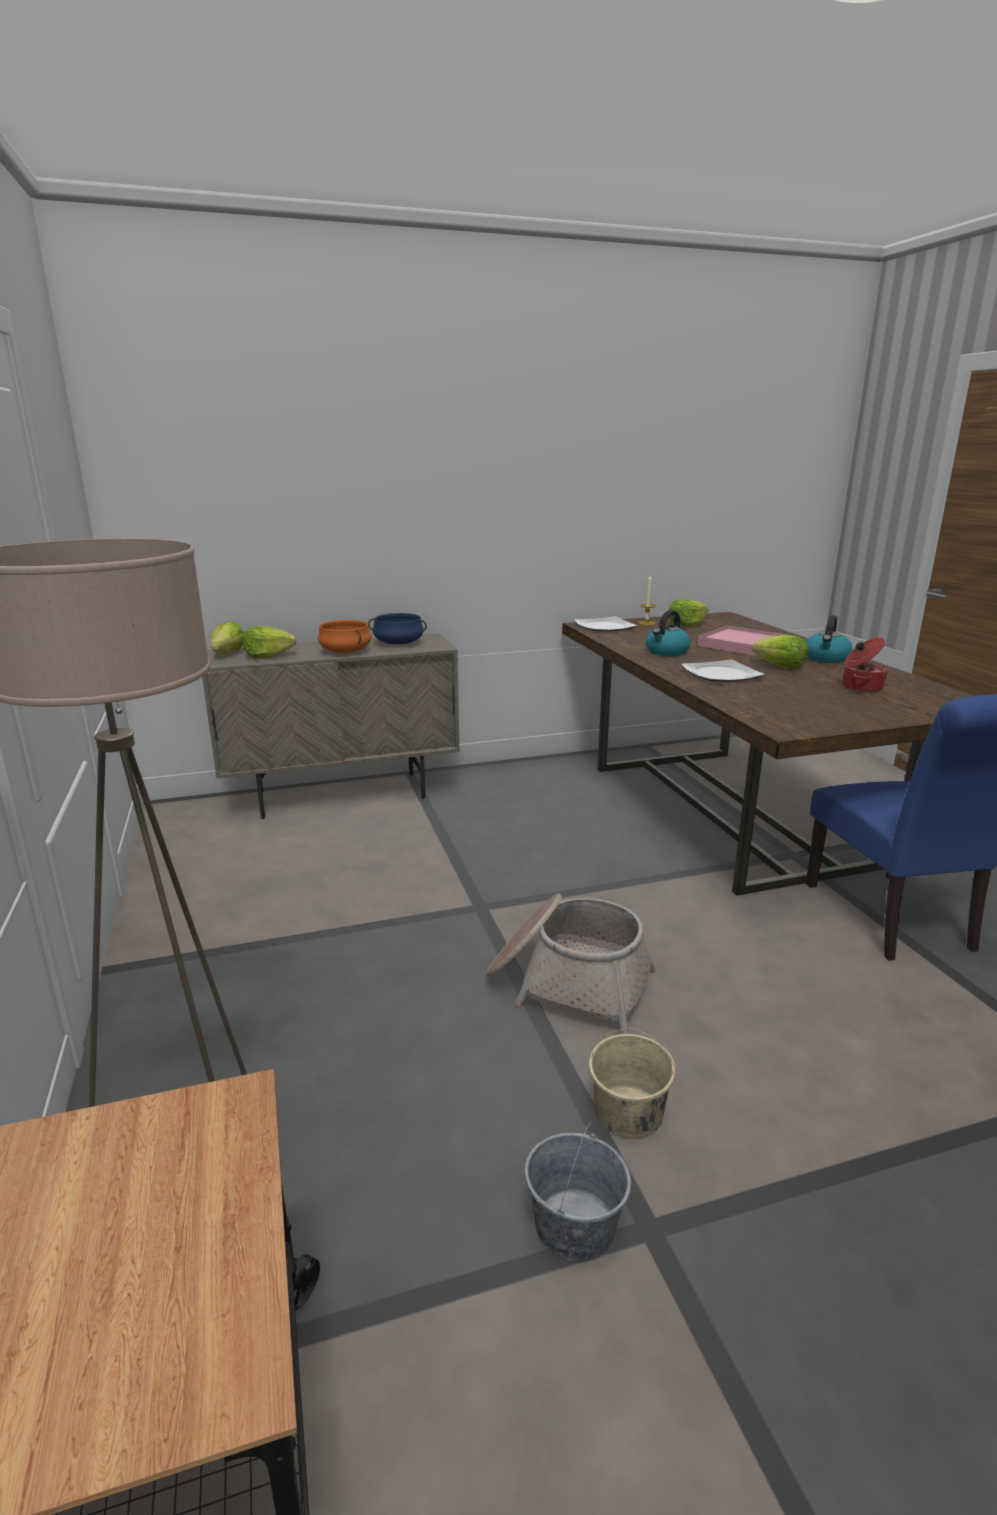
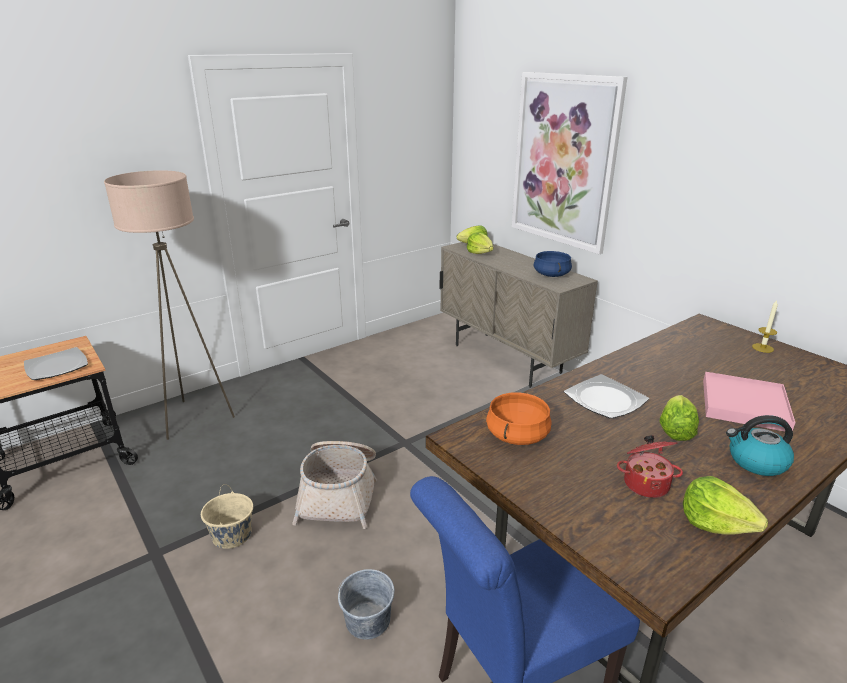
camera: 70 degrees right, 5 degrees up
orange cooking pot [318,620,371,653] -> orange cooking pot moved to [486,392,551,445]
grey bucket [525,1122,631,1262] -> grey bucket moved to [338,569,395,640]
plate [574,616,637,632] -> plate moved to [24,347,88,380]
kettle [646,610,691,656] -> none
lettuce [669,599,709,627] -> lettuce moved to [683,476,768,535]
none -> picture [512,72,628,254]

